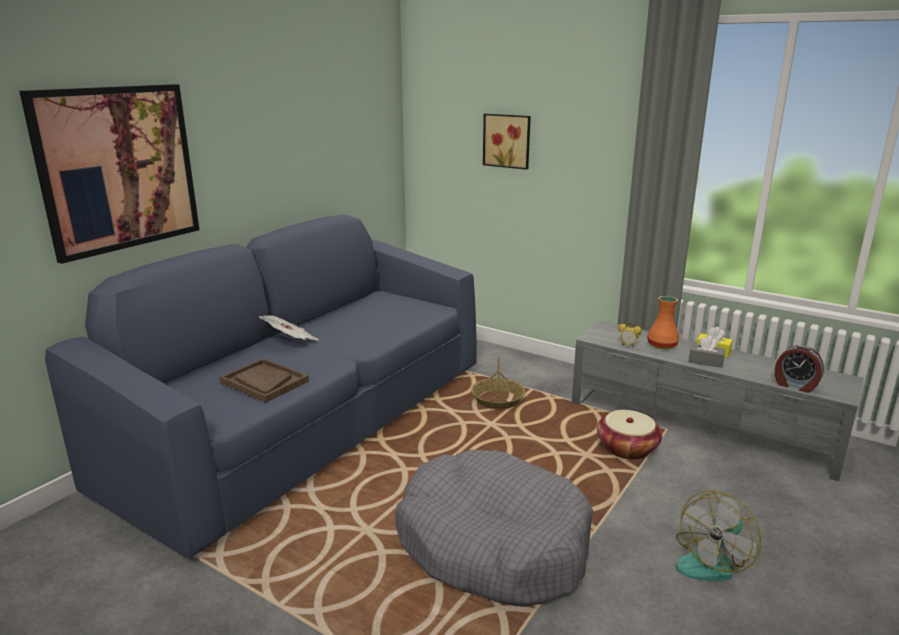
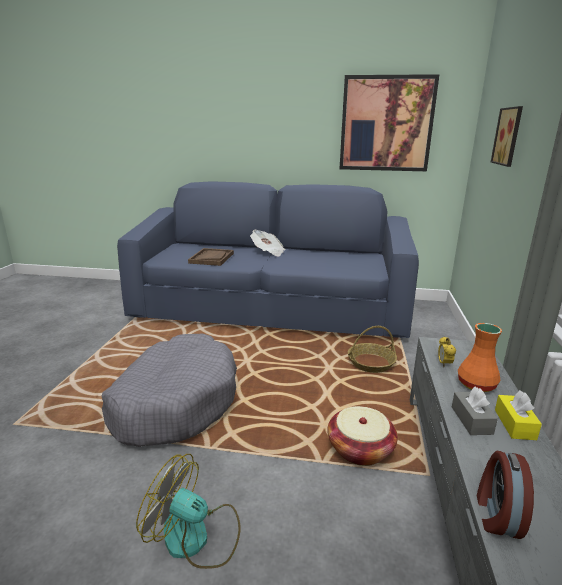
camera: 65 degrees right, 0 degrees up
picture [19,84,199,264] -> picture moved to [340,74,440,171]

